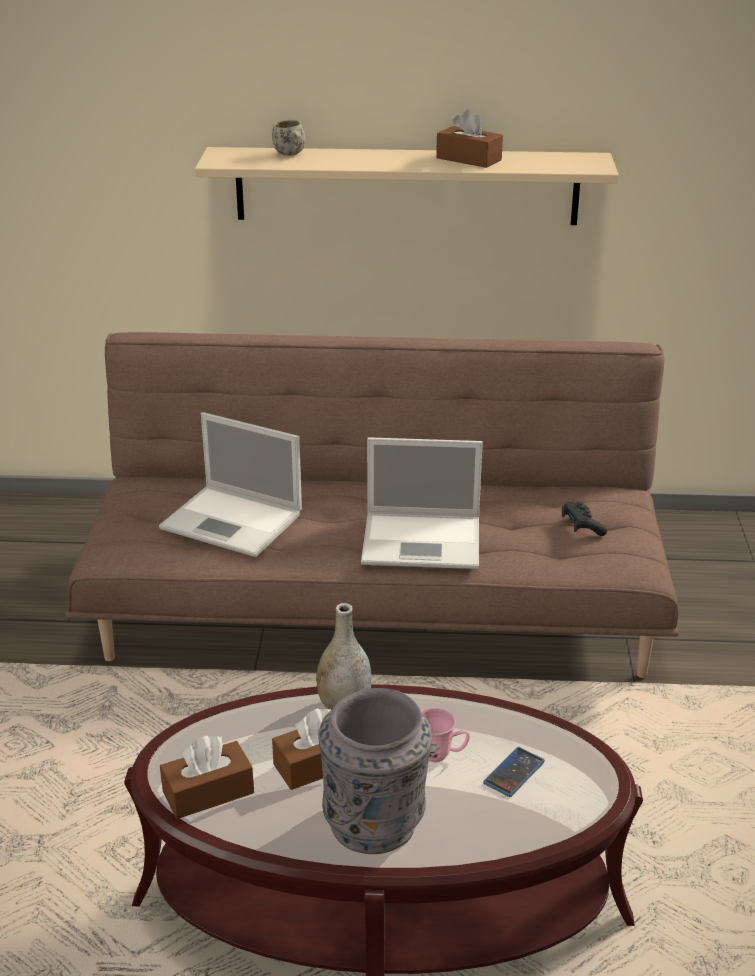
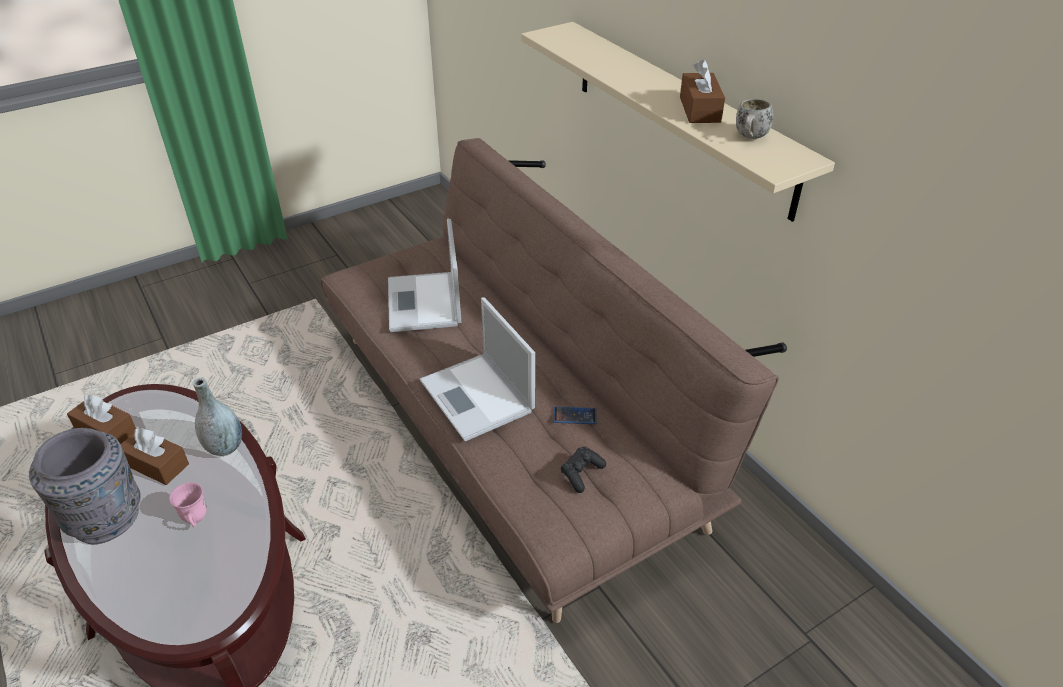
camera: 55 degrees right, 10 degrees up
white mug [272,120,305,156] -> white mug moved to [736,99,773,139]
phone [483,747,545,797] -> phone moved to [553,407,597,424]

